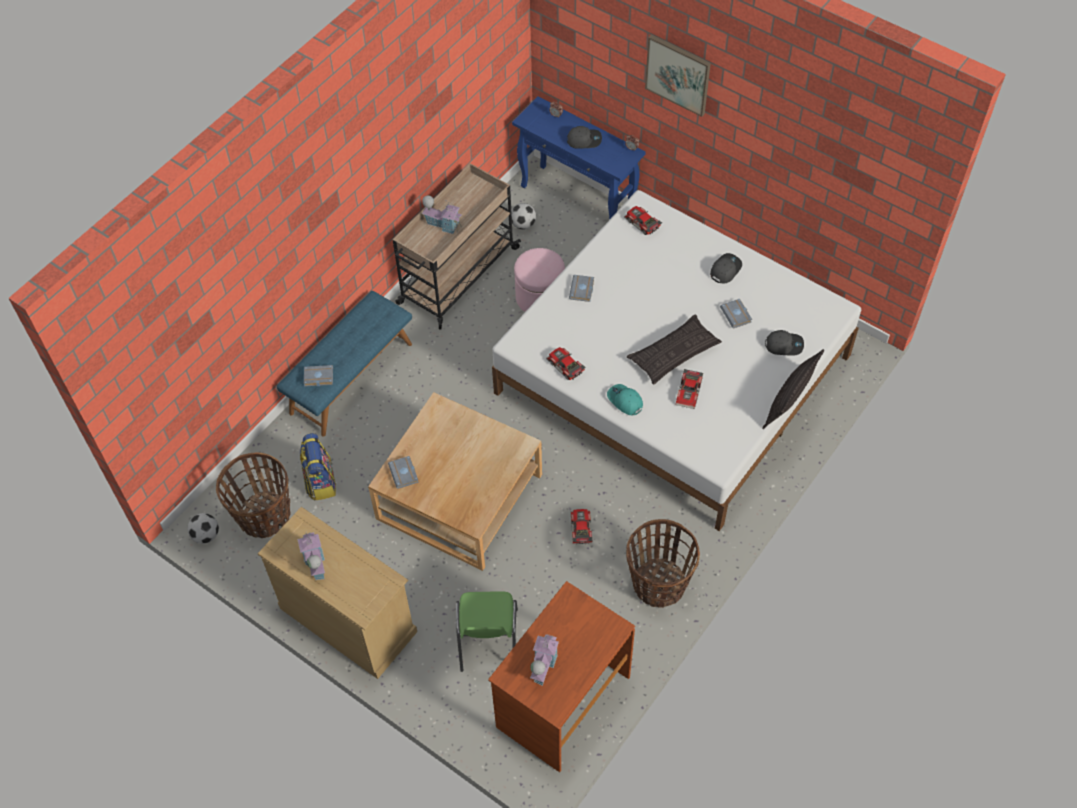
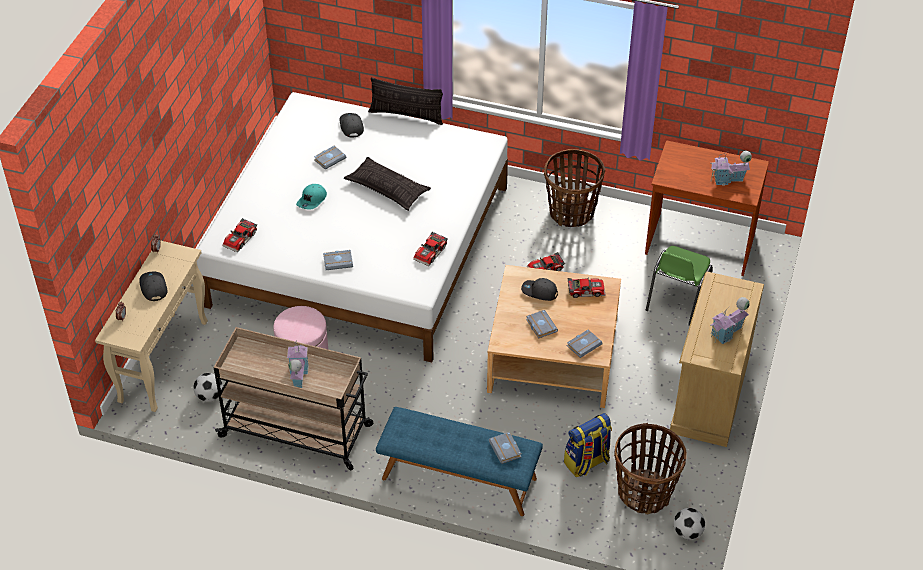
camera: 110 degrees left, 10 degrees down
green chair [456,591,518,672] -> green chair turned 135 degrees clockwise [646,246,712,326]
blue console table [512,96,645,220] -> beige console table [95,240,208,412]
turquoise cap [607,384,643,415] -> turquoise cap moved to [296,184,327,210]
picture [645,34,711,117] -> none
toy car [675,369,703,409] -> toy car moved to [567,277,606,298]
grey cap [710,253,742,284] -> grey cap moved to [521,278,558,301]
none -> grey book [526,310,558,339]

